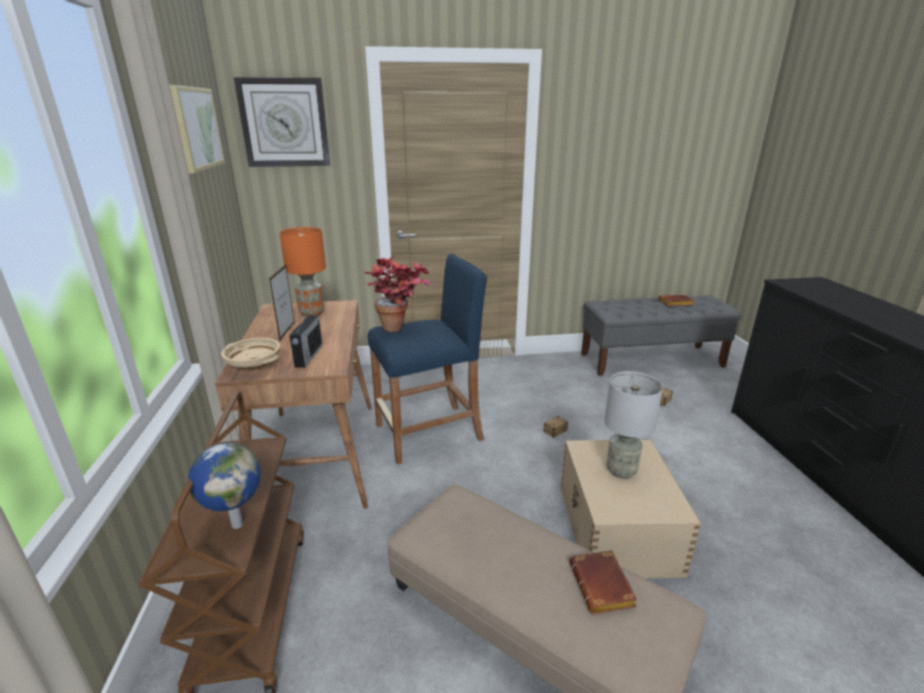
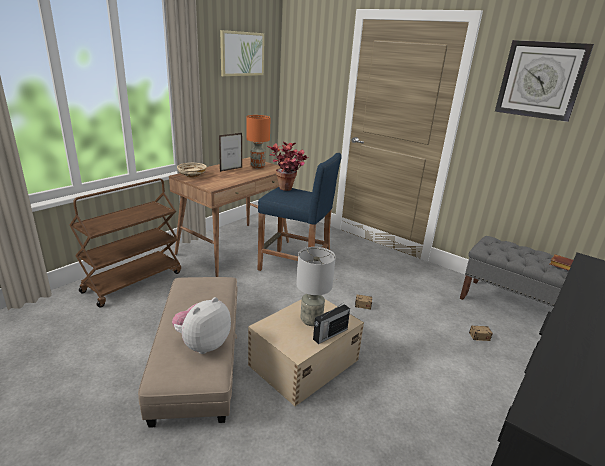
camera: 45 degrees right, 0 degrees up
globe [188,442,261,529] -> none
wall clock [234,77,330,167] -> wall clock moved to [495,40,594,122]
radio [290,312,322,368] -> radio moved to [313,302,350,344]
brown book [569,550,637,614] -> plush toy [172,297,231,354]

